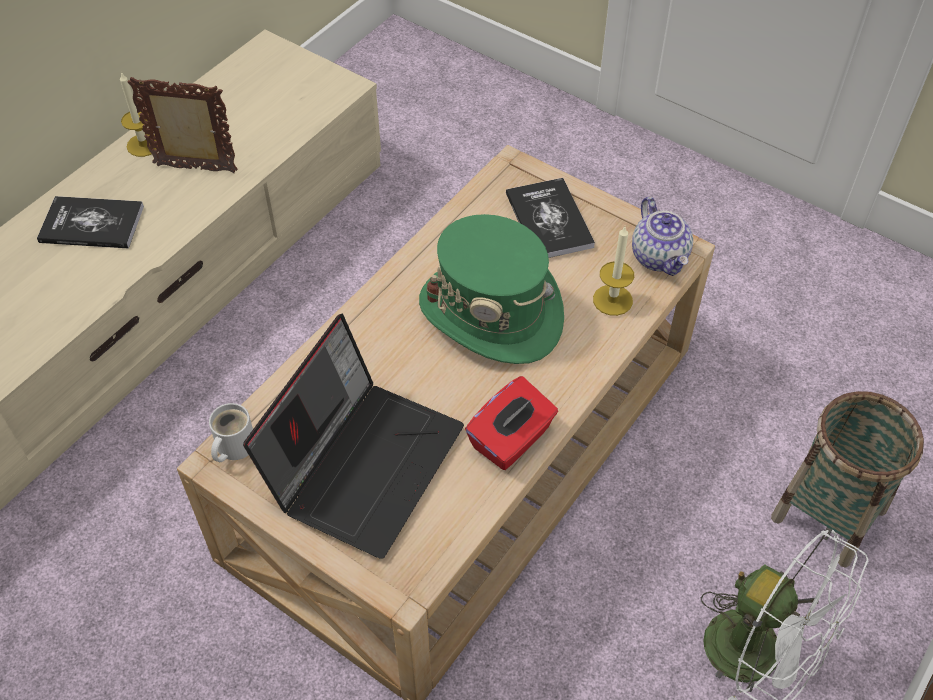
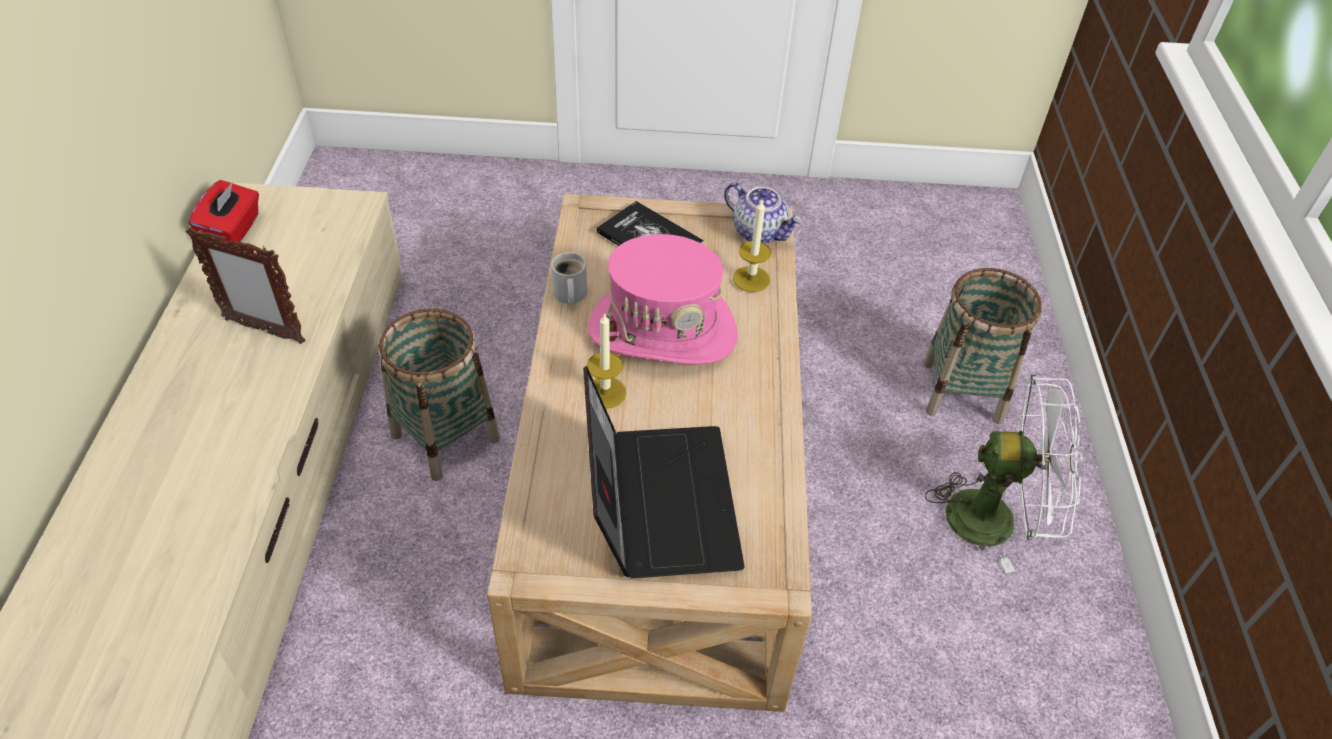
camera: 35 degrees left, 5 degrees down
book [37,196,144,249] -> none
candle [120,71,158,157] -> candle moved to [587,312,626,409]
picture frame [127,77,238,173] -> picture frame turned 135 degrees counterclockwise [186,227,306,344]
white mug [209,403,253,462] -> white mug moved to [551,252,587,304]
green hat [419,214,564,364] -> pink hat [588,234,737,365]
red tissue box [465,376,558,470] -> red tissue box moved to [189,180,259,246]
none -> basket [378,308,500,481]

